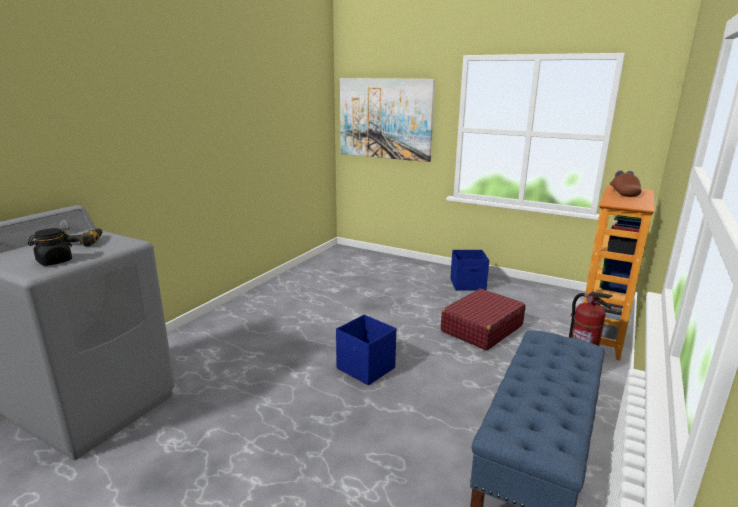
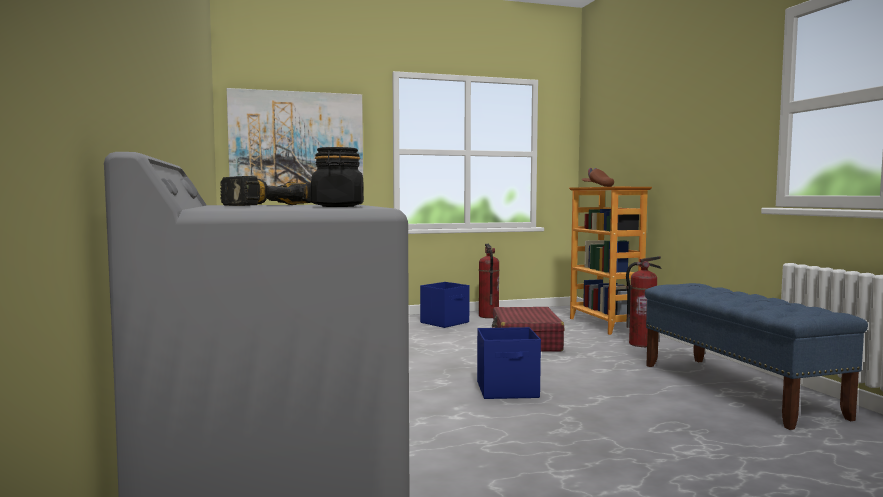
camera: 45 degrees left, 15 degrees down
none -> fire extinguisher [479,244,500,318]

